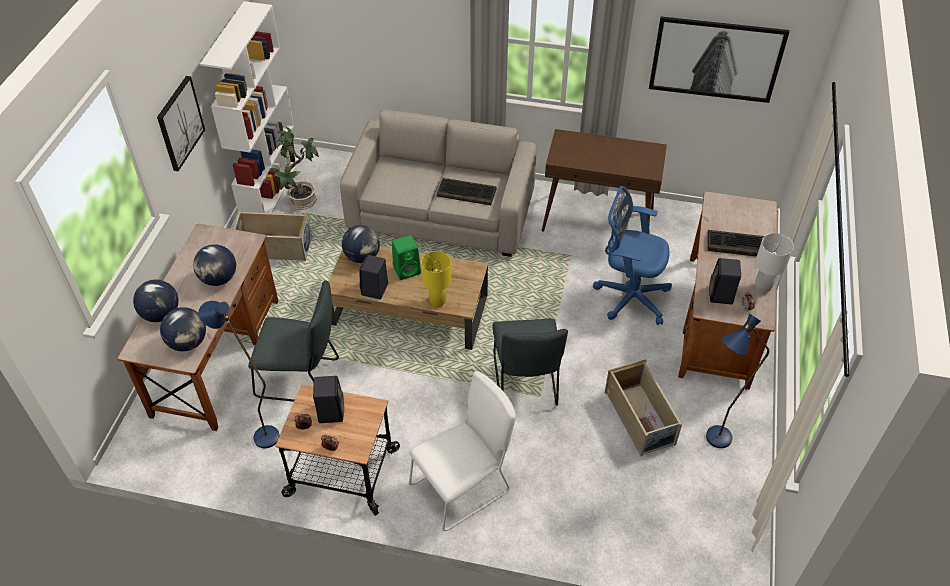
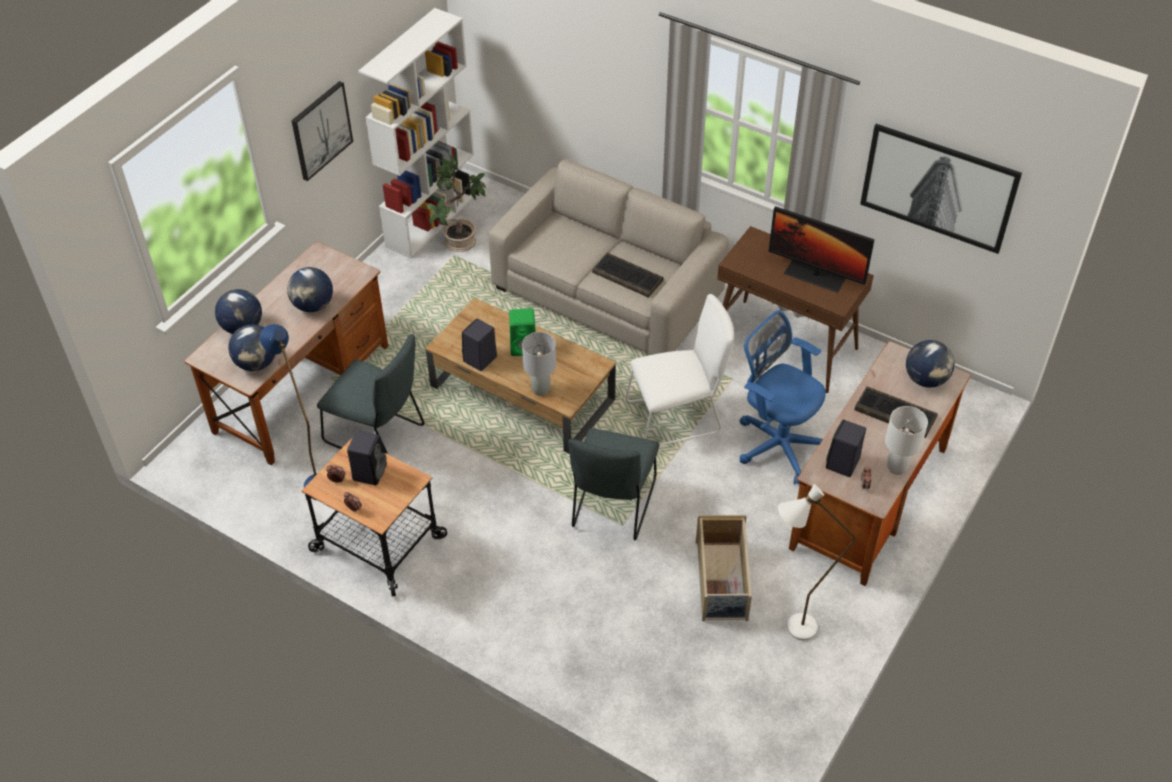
camera: 20 degrees right, 0 degrees up
beige storage box [234,212,312,261] -> none
globe [342,225,380,263] -> globe moved to [906,340,955,388]
white chair [409,371,516,531] -> white chair moved to [626,294,734,446]
yellow table lamp [421,251,451,307] -> grey table lamp [522,332,556,396]
blue floor lamp [706,314,769,448] -> white floor lamp [778,484,855,641]
none -> monitor [769,206,874,293]

